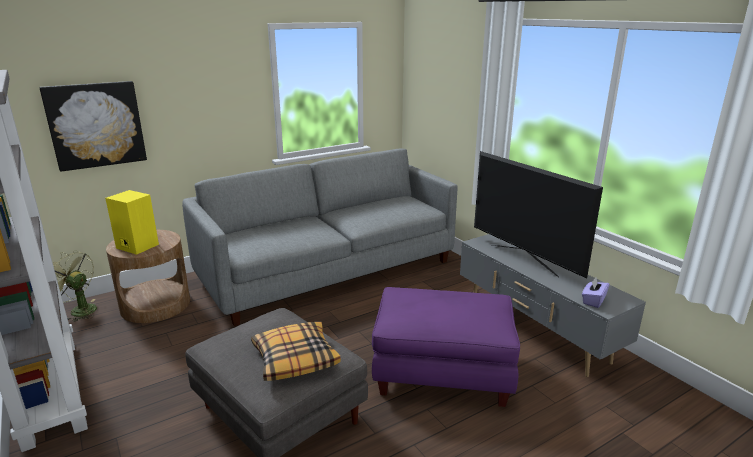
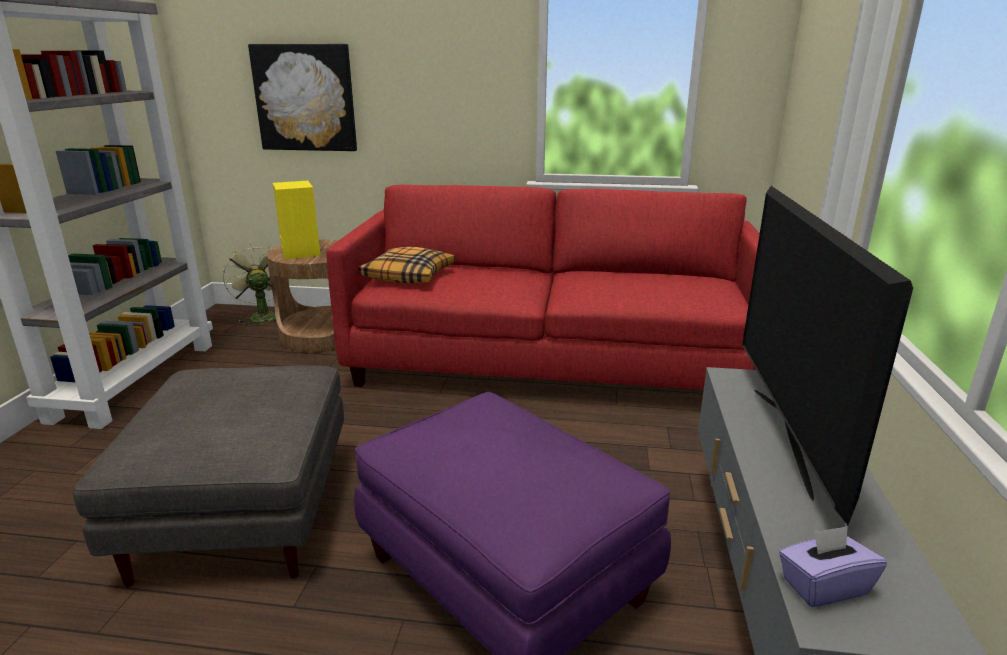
camera: 40 degrees right, 0 degrees up
grey sofa [182,149,458,326] -> red sofa [327,185,760,390]
pillow [251,322,341,381] -> pillow moved to [359,247,455,283]

